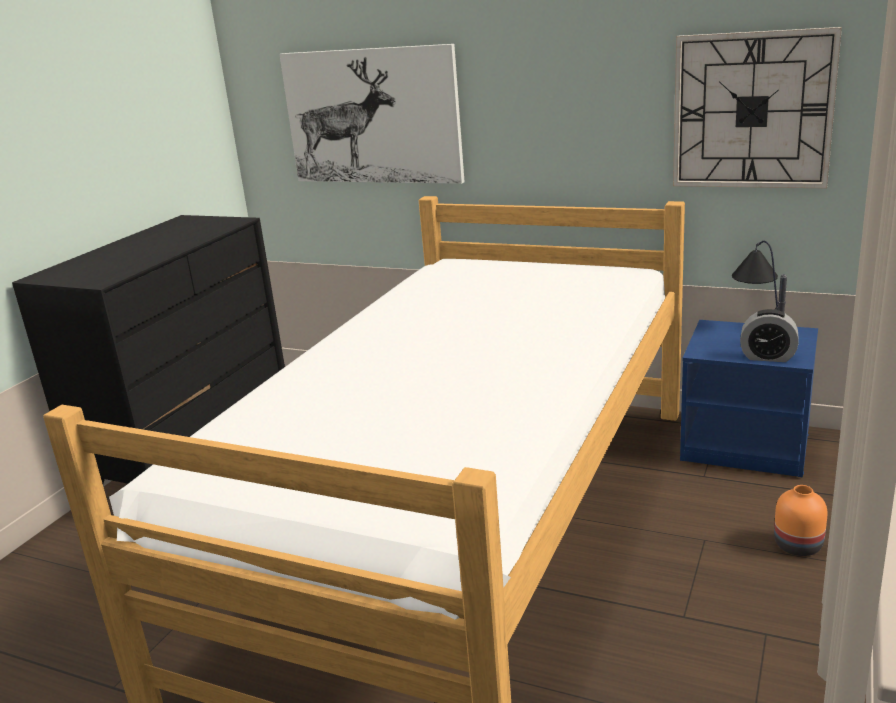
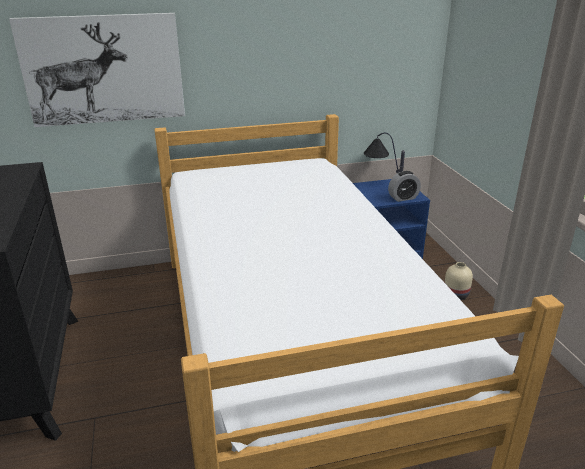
camera: 40 degrees left, 5 degrees up
wall clock [673,27,842,188] -> none
orange vase [774,485,827,556] -> beige vase [444,262,473,300]

